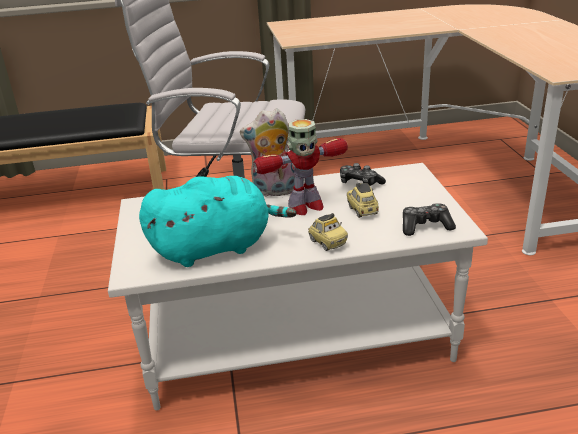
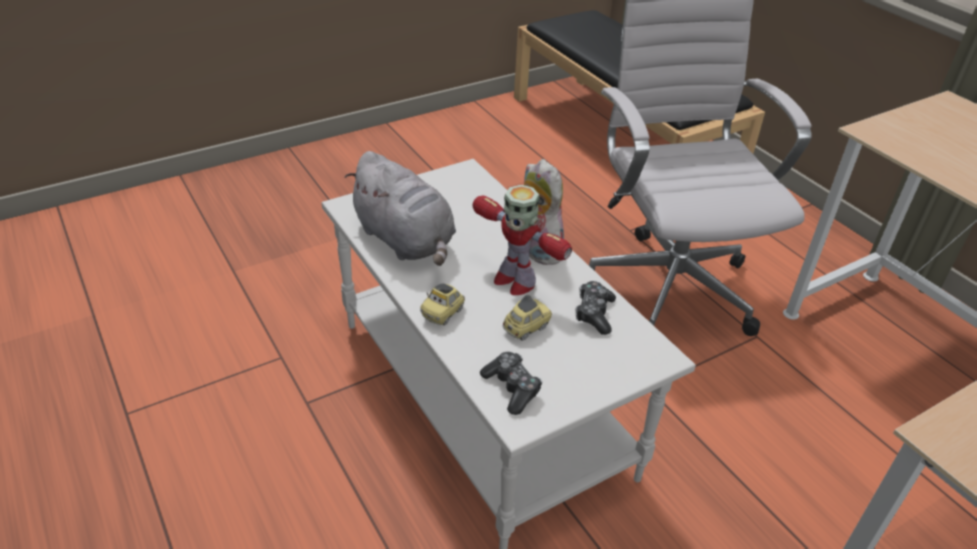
camera: 65 degrees right, 10 degrees up
turquoise plush toy [139,176,297,267] -> grey plush toy [345,151,456,266]

